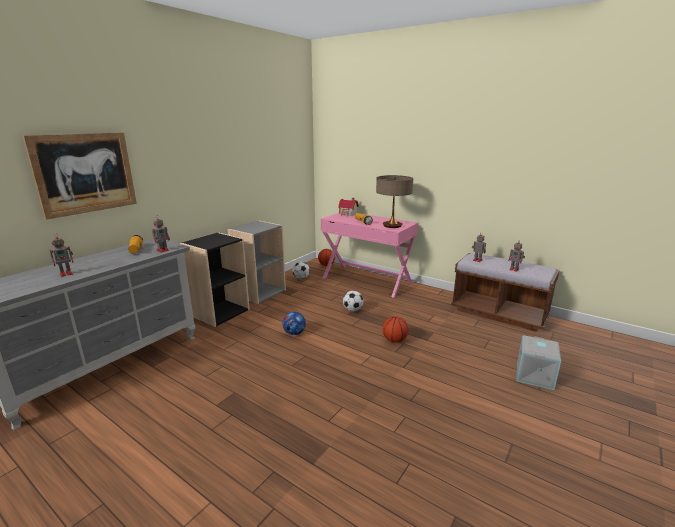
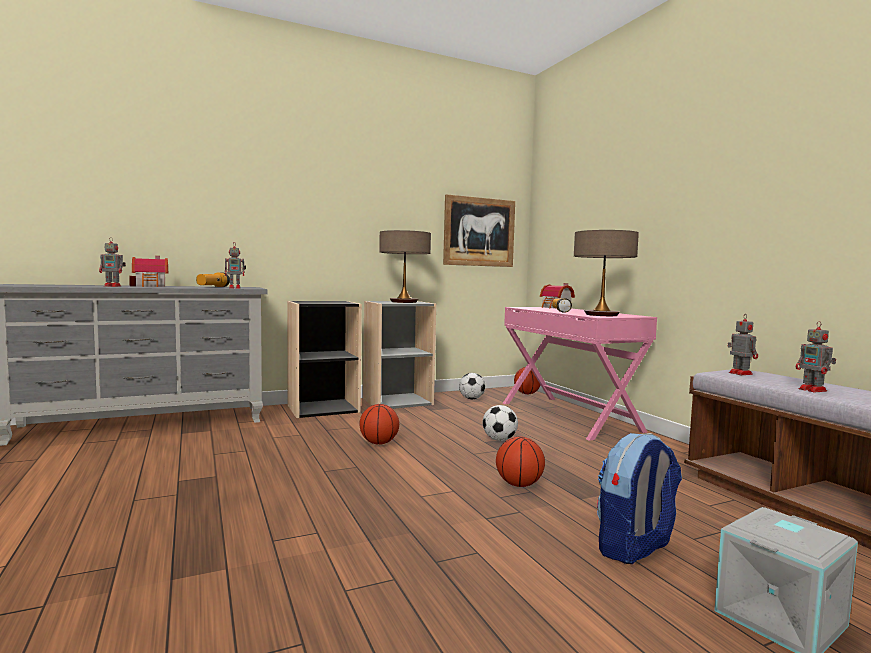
camera: 30 degrees right, 15 degrees down
picture [23,132,137,220] -> picture moved to [443,194,515,267]
football [283,312,306,335] -> basketball [359,404,399,445]
none -> toy house [129,256,168,287]
none -> table lamp [379,230,431,303]
none -> backpack [597,433,682,564]

